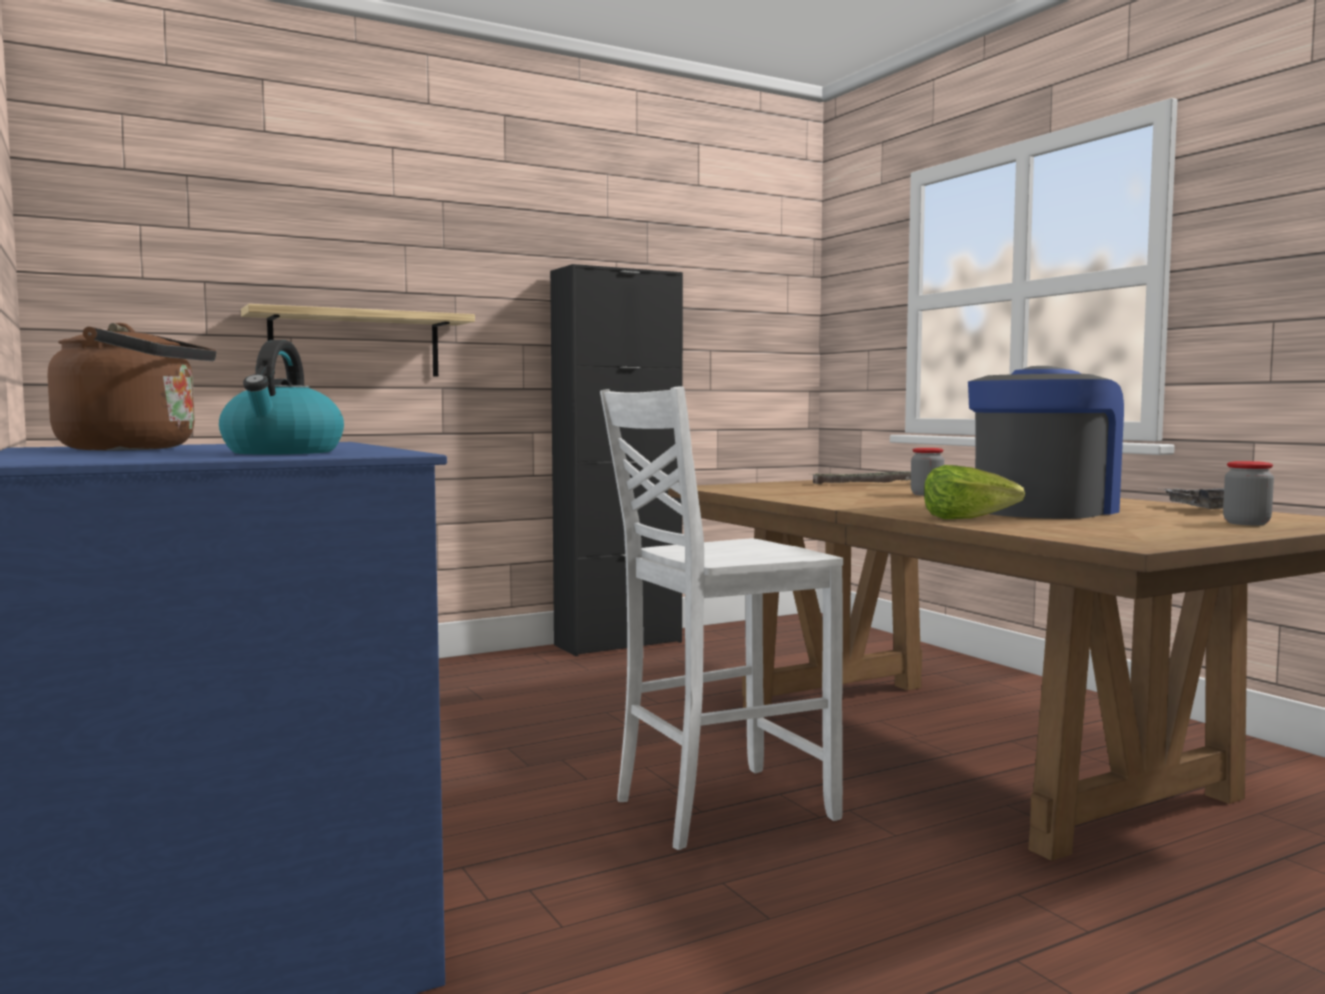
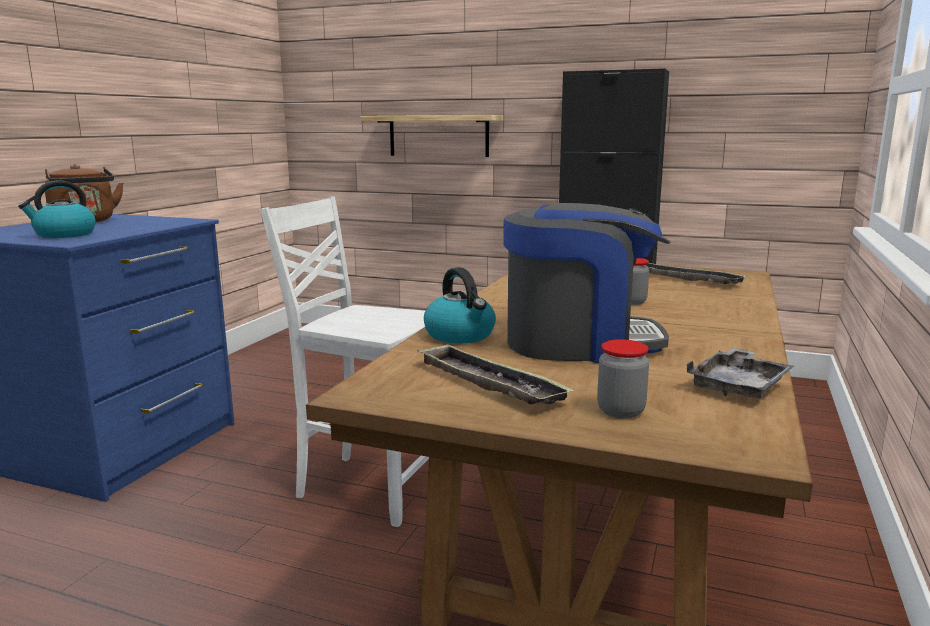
camera: 50 degrees right, 10 degrees up
lettuce [924,465,1025,519] -> kettle [424,267,496,344]
none -> tray [417,344,574,404]

